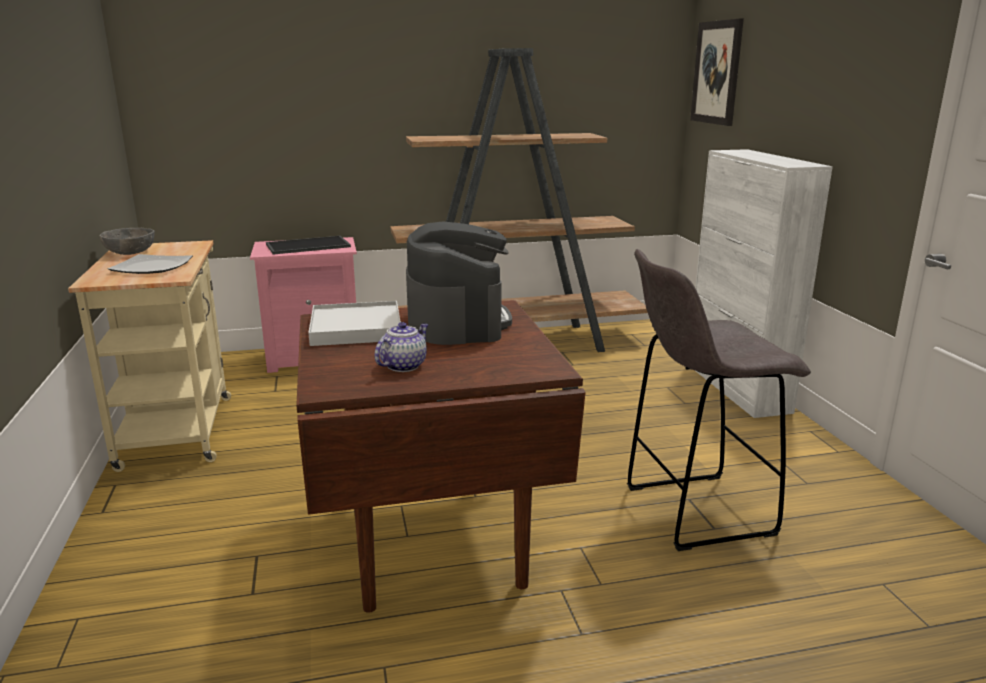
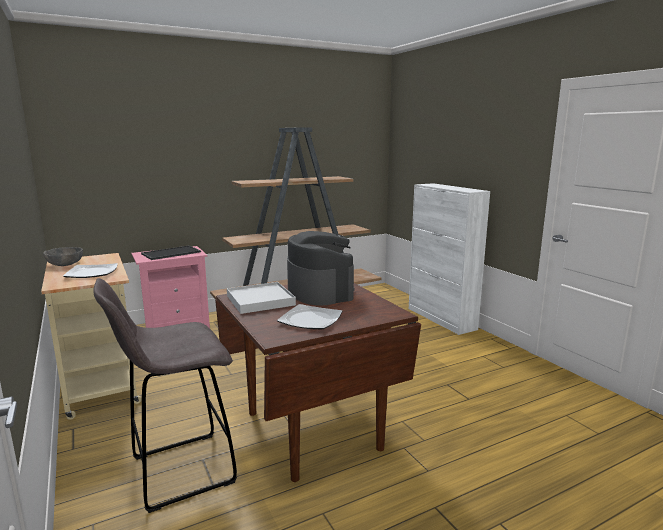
camera: 15 degrees left, 5 degrees down
teapot [375,322,429,372] -> plate [277,304,343,329]
grey stool [627,249,811,551] -> grey stool moved to [93,278,237,513]
picture [690,19,744,126] -> none

